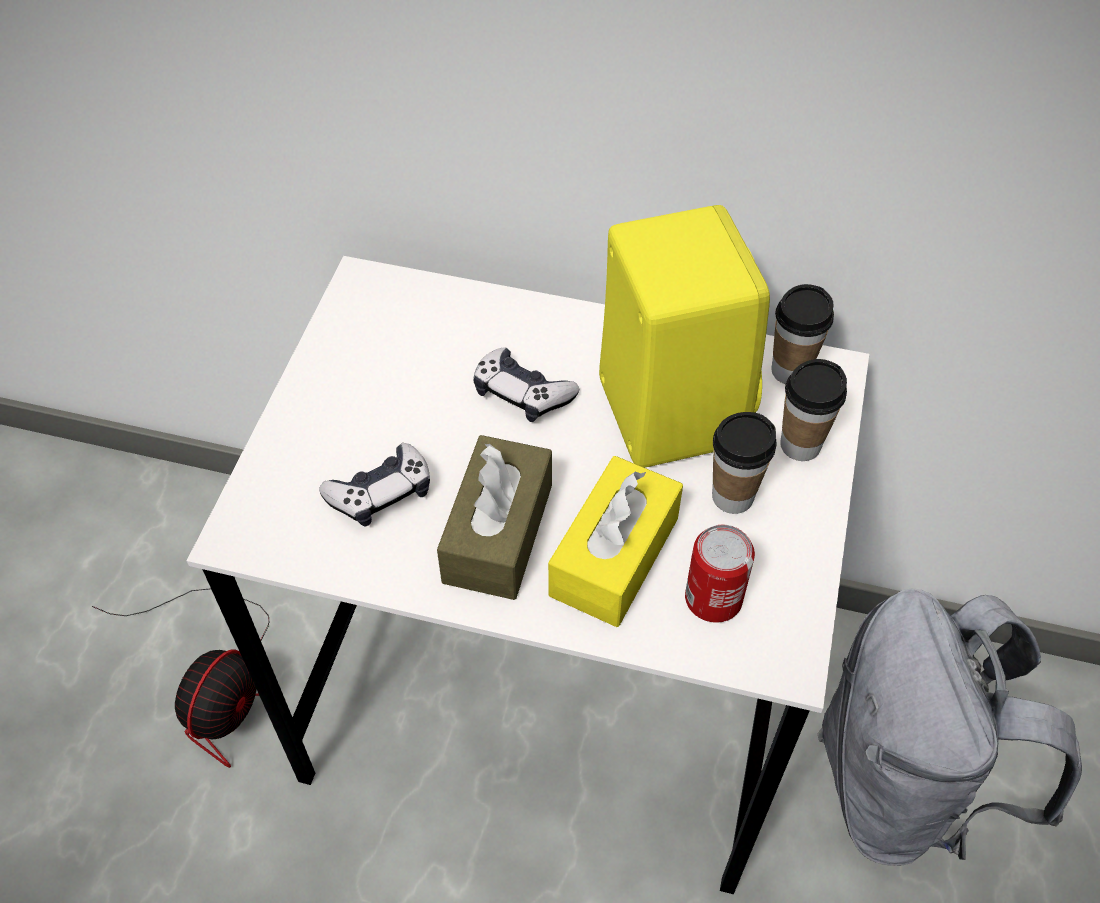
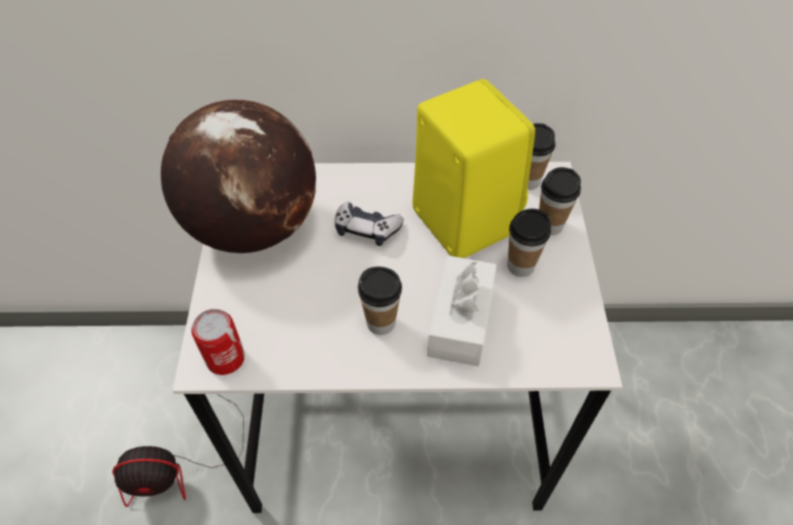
camera: 15 degrees left, 0 degrees up
fan [92,588,269,768] -> fan turned 75 degrees clockwise [112,394,244,507]
game controller [319,443,430,526] -> none
brown tissue box [437,435,552,600] -> cup [358,267,402,335]
yellow tissue box [548,456,683,627] -> white tissue box [427,255,497,366]
can [685,525,755,623] -> can moved to [191,309,245,375]
grey backpack [818,588,1082,866] -> none
none -> globe [161,100,316,253]

